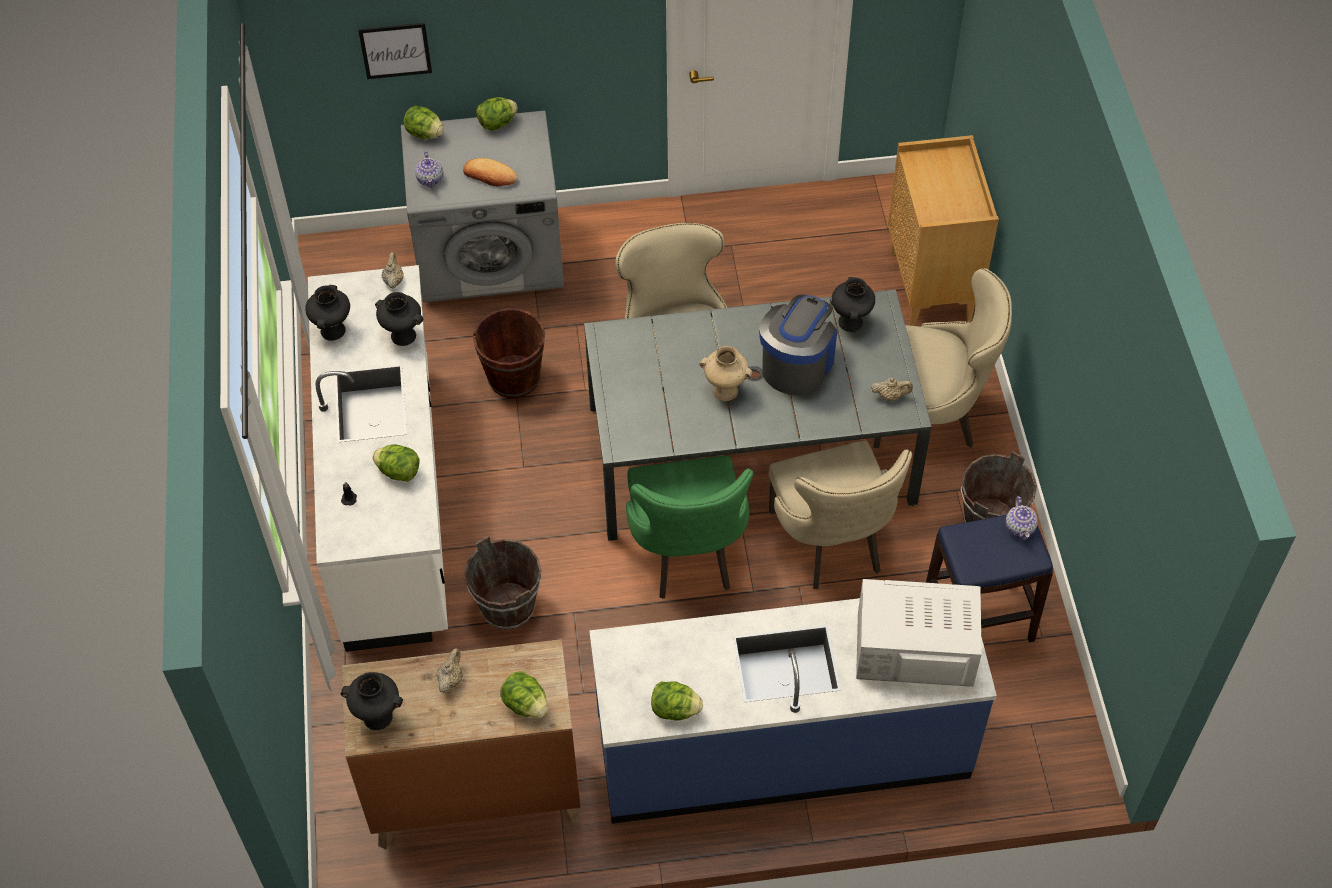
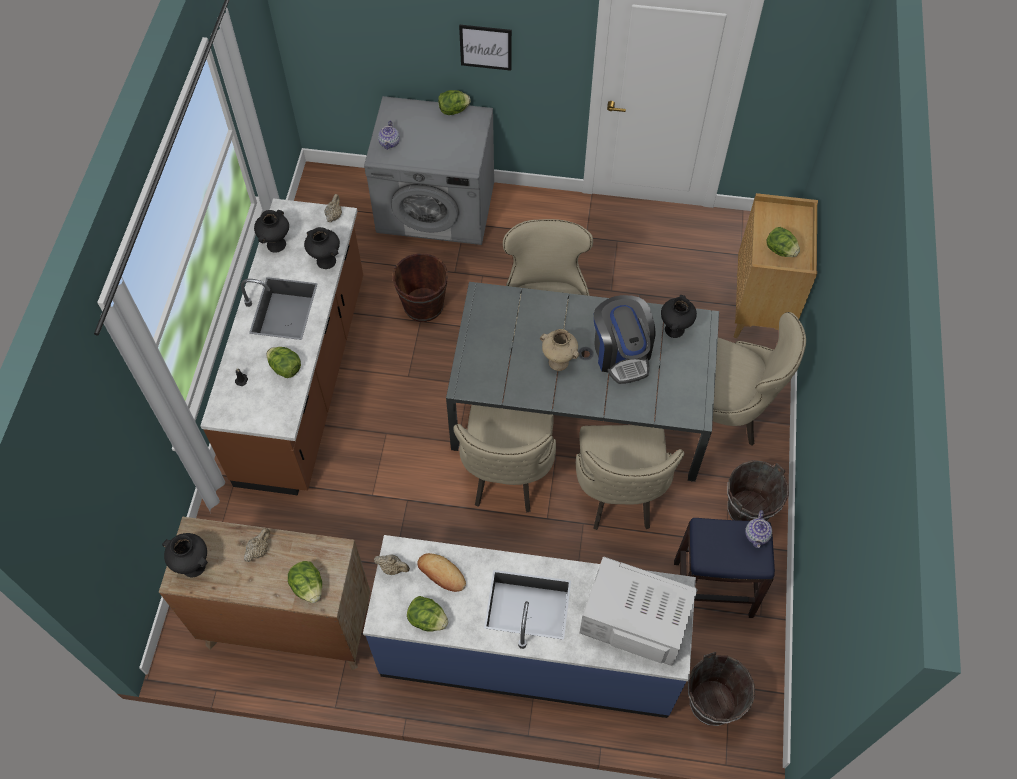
camera: 15 degrees right, 5 degrees up
white counter [308,265,448,652] -> brown counter [200,198,363,495]
picture [358,23,432,79] -> picture moved to [459,25,512,71]
lettuce [404,106,444,139] -> lettuce moved to [766,227,800,257]
bread [463,158,518,186] -> bread moved to [417,553,466,592]
brown bucket [464,536,542,630] -> brown bucket moved to [688,652,755,726]
green chair [626,456,754,599] -> beige chair [454,405,556,513]
coffee machine [759,294,837,395] -> coffee machine turned 120 degrees clockwise [594,295,656,384]
beige teapot [871,377,913,401] -> beige teapot moved to [374,554,410,576]

